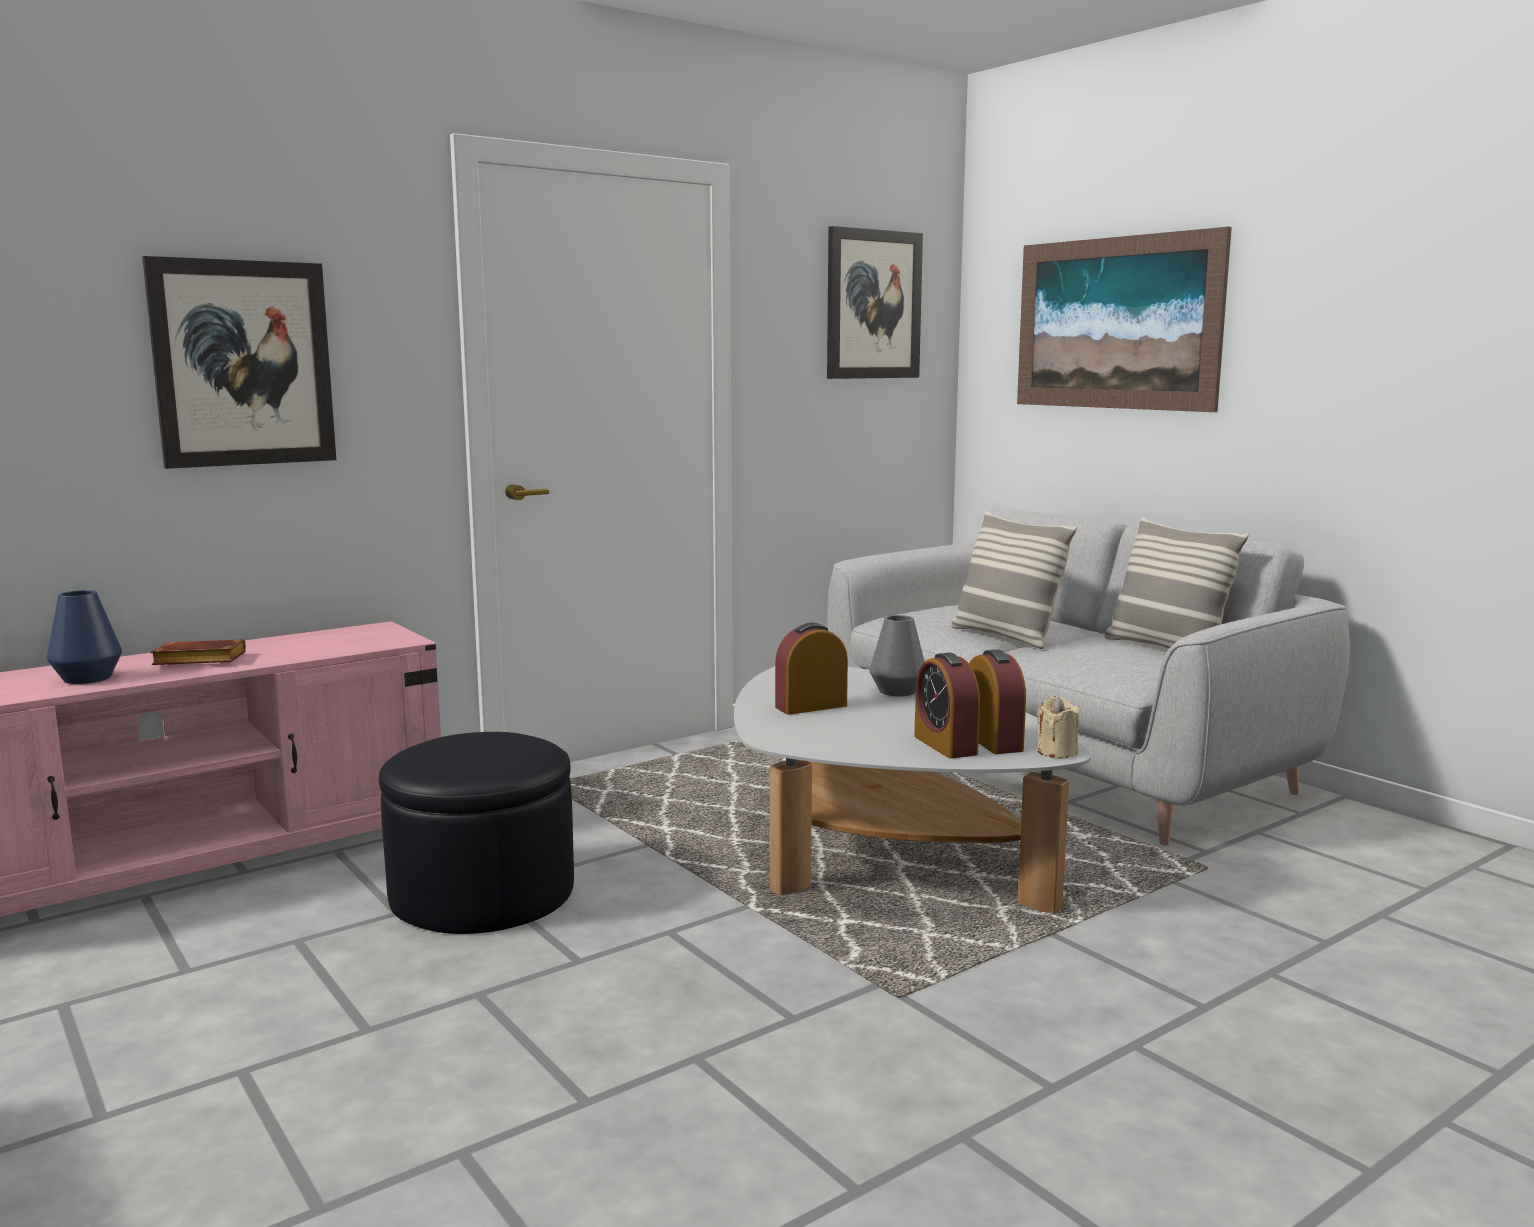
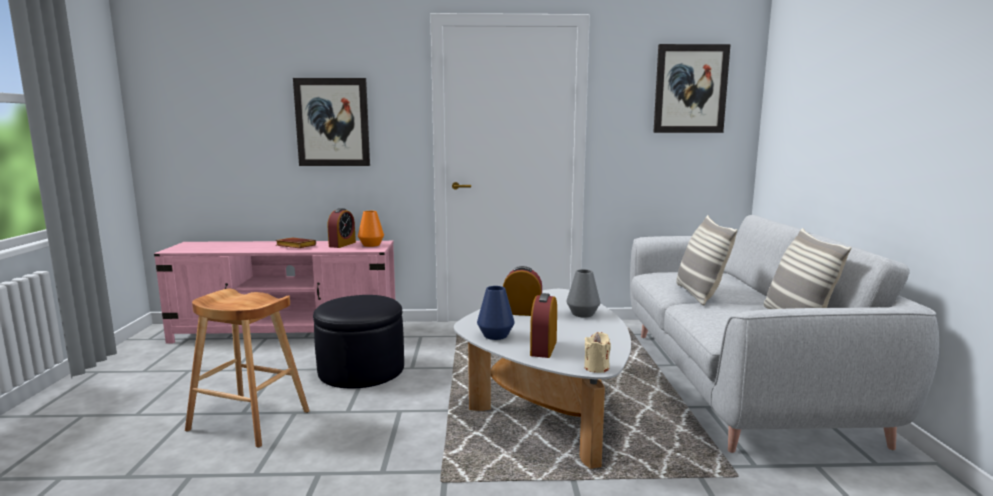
camera: 35 degrees right, 0 degrees up
blue vase [47,590,122,684] -> blue vase moved to [477,286,514,340]
alarm clock [969,649,1026,754] -> alarm clock moved to [327,208,356,248]
picture [1017,227,1232,412] -> none
none -> brown stool [185,289,309,448]
none -> orange vase [358,211,384,247]

